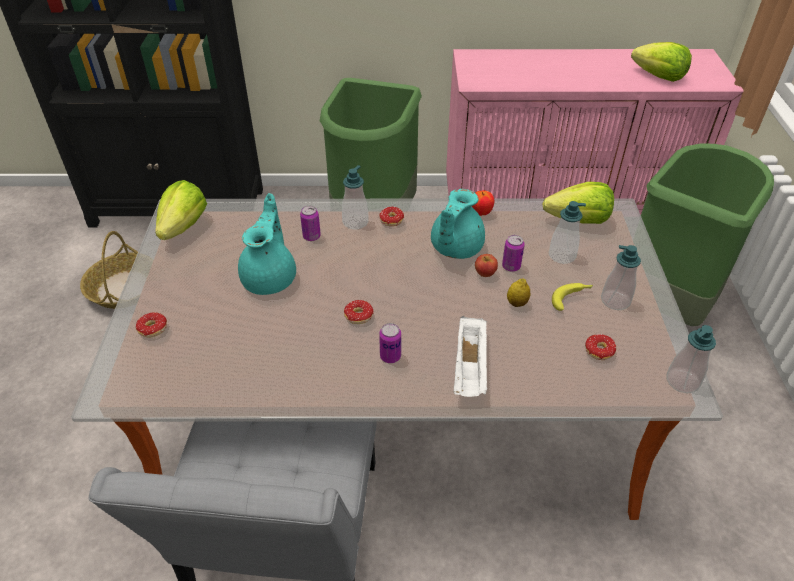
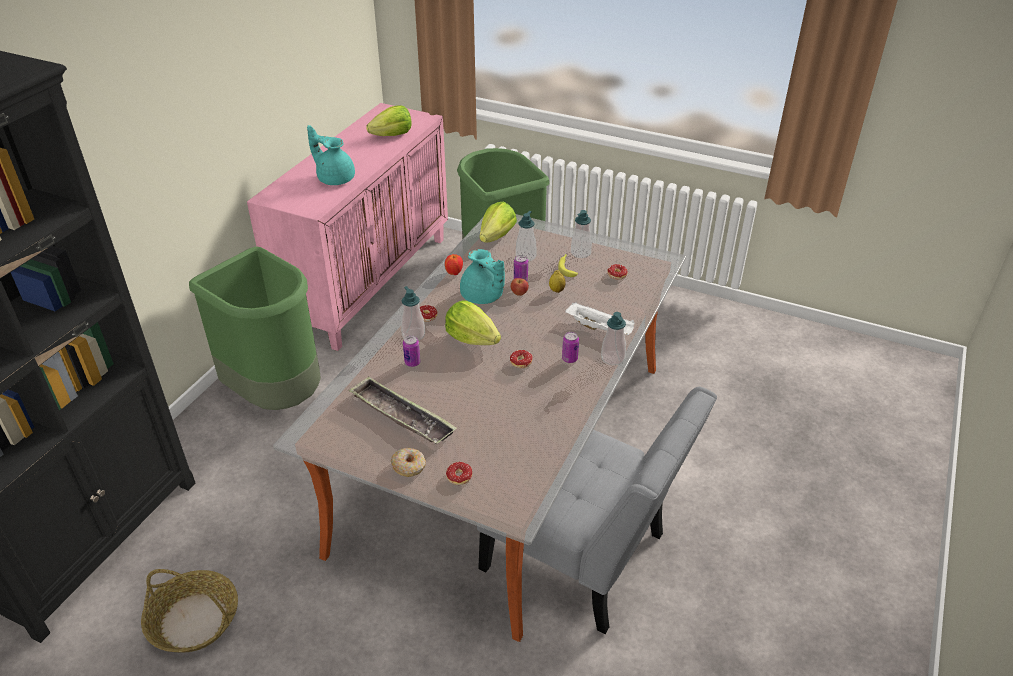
camera: 65 degrees left, 5 degrees down
lettuce [155,180,207,240] -> lettuce moved to [445,300,501,345]
turquoise teapot [238,193,296,295] -> turquoise teapot moved to [307,125,355,185]
soap dispenser [667,325,716,393] -> soap dispenser moved to [601,312,626,365]
none -> tray [349,376,457,444]
none -> donut [391,448,426,477]

